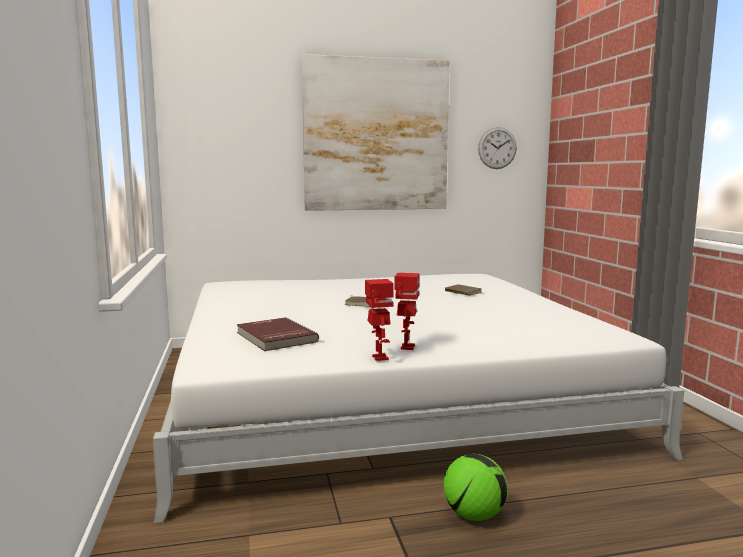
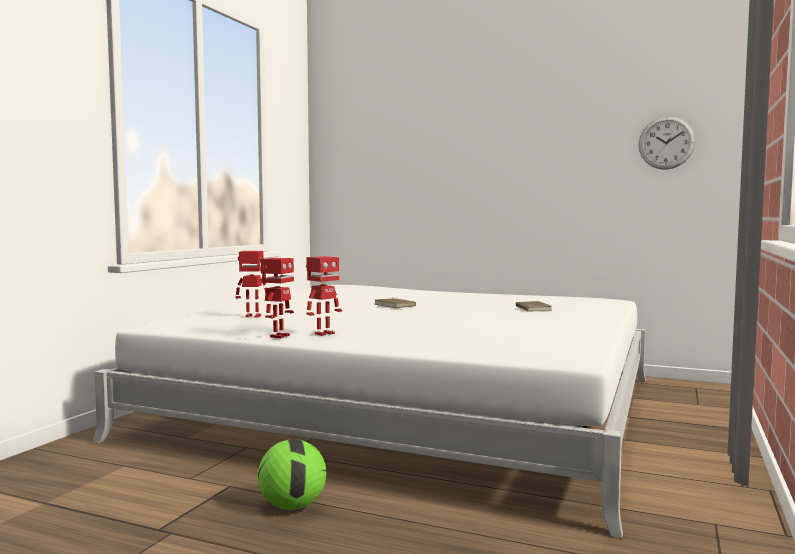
camera: 35 degrees right, 5 degrees down
red book [237,317,319,351] -> toy robot [236,251,266,317]
picture [302,54,449,211] -> none

